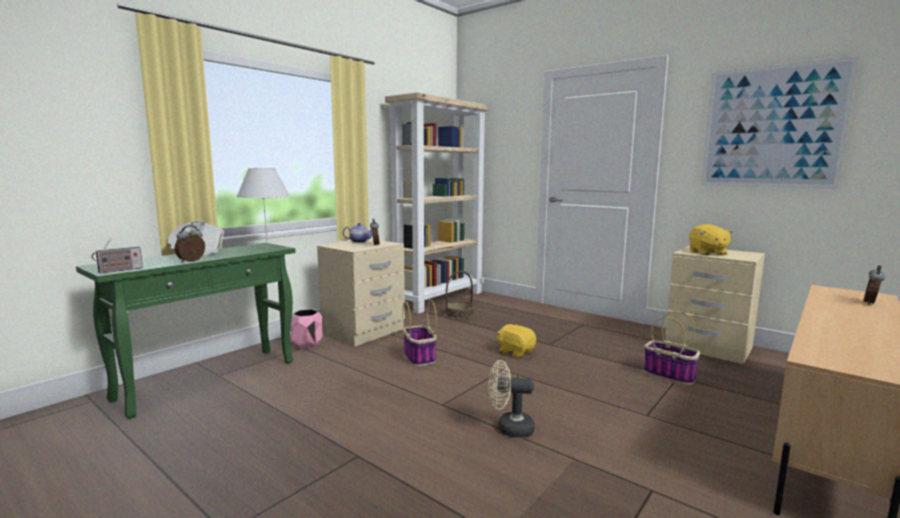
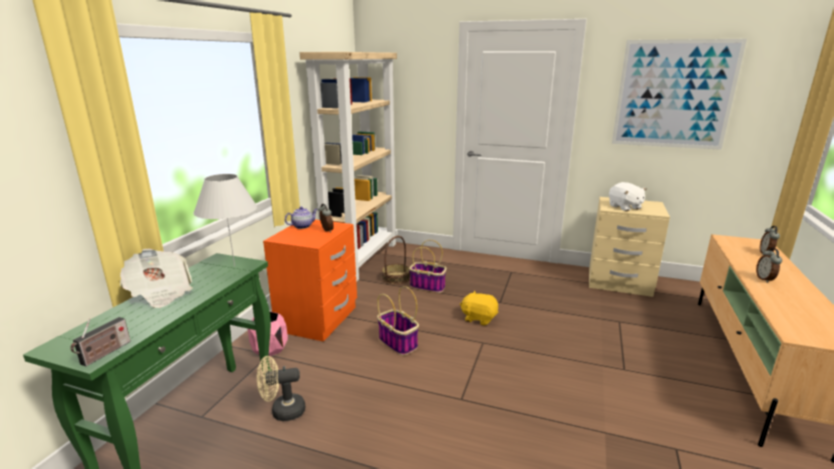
camera: 20 degrees left, 10 degrees up
alarm clock [174,225,205,263] -> alarm clock moved to [756,248,782,283]
beige nightstand [317,239,405,347] -> orange nightstand [263,220,357,342]
beige fan [488,360,535,438] -> beige fan moved to [257,356,305,421]
basket [643,311,700,385] -> basket moved to [409,240,447,293]
yellow plush toy [689,224,733,255] -> white plush toy [609,182,647,211]

